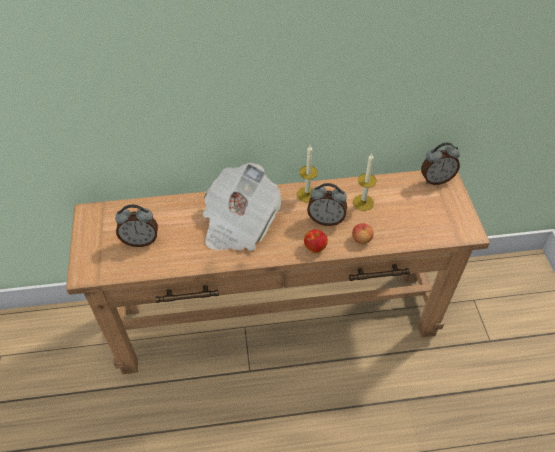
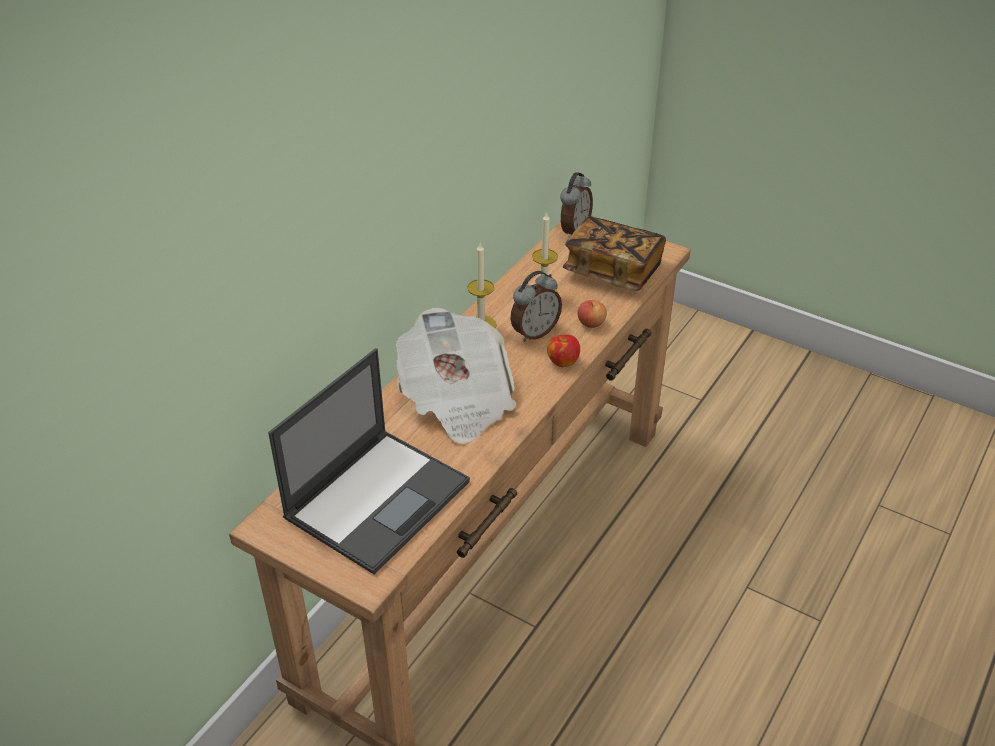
camera: 50 degrees left, 10 degrees down
alarm clock [115,205,158,247] -> laptop [268,348,470,574]
none -> book [563,216,666,291]

